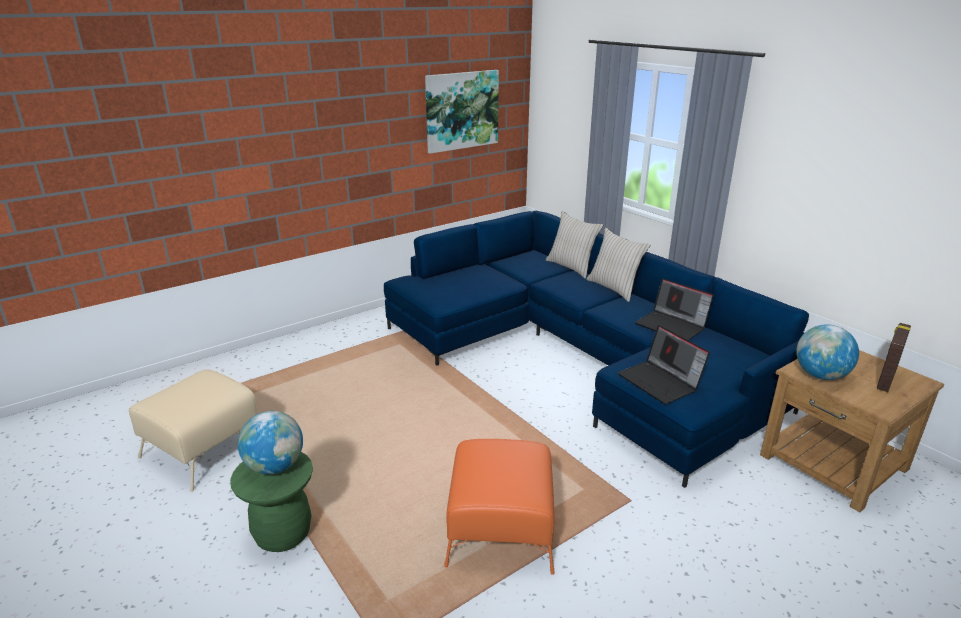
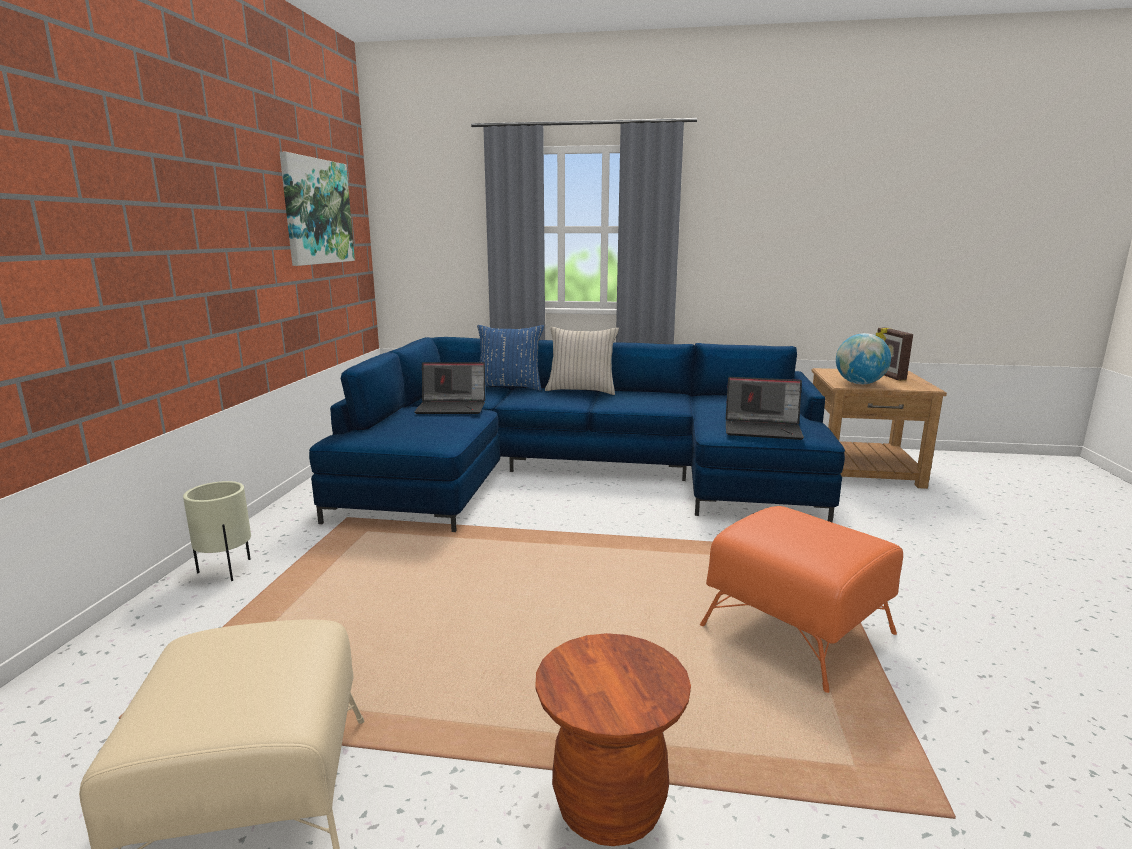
camera: 45 degrees left, 10 degrees down
green stool [230,452,313,552] -> brown stool [535,633,691,846]
globe [238,411,303,474] -> none
beige pillow [546,211,603,279] -> blue pillow [477,325,544,391]
laptop [635,278,714,340] -> laptop moved to [414,362,485,414]
none -> beige planter [183,481,251,581]

